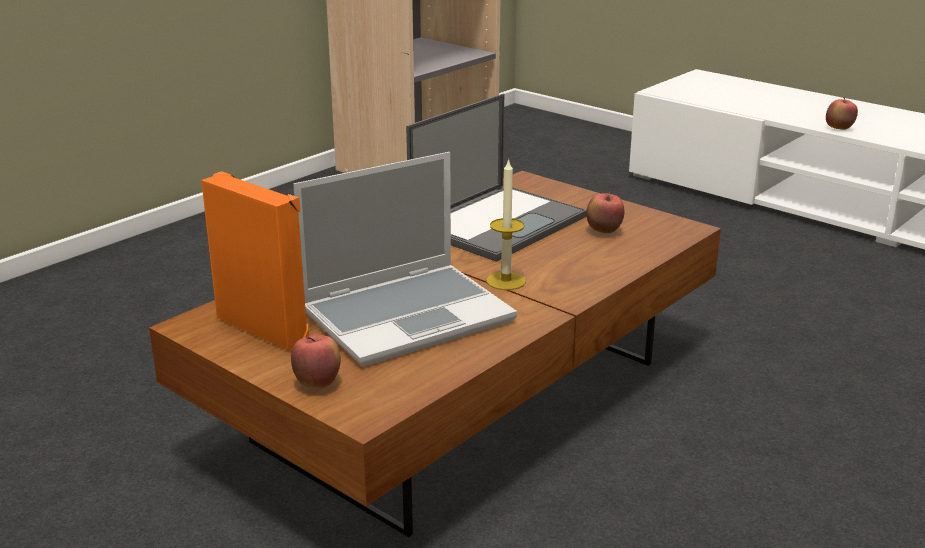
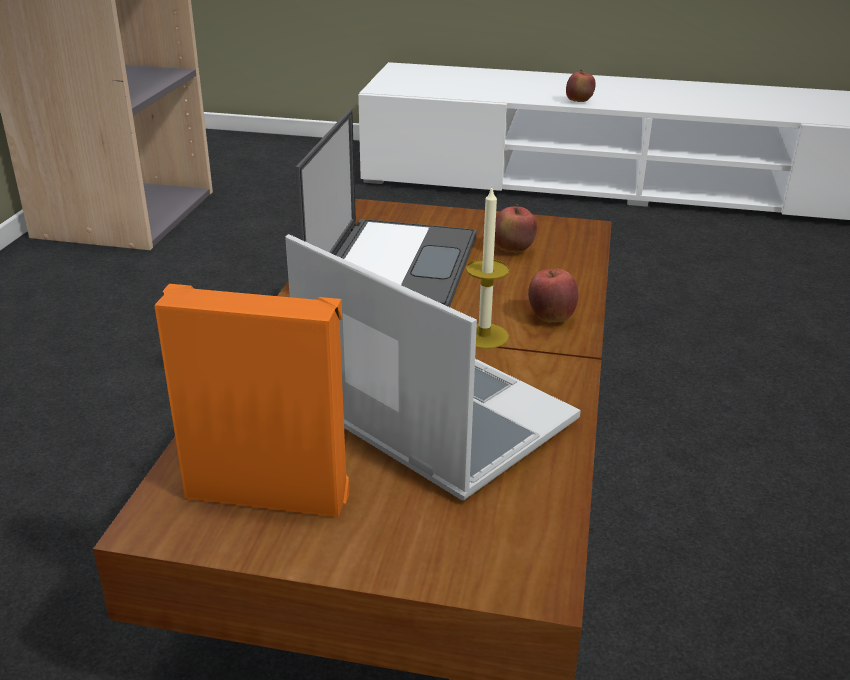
camera: 30 degrees left, 5 degrees up
apple [291,334,341,389] -> apple moved to [528,269,579,323]
laptop [293,152,517,366] -> laptop turned 75 degrees counterclockwise [285,234,581,501]

